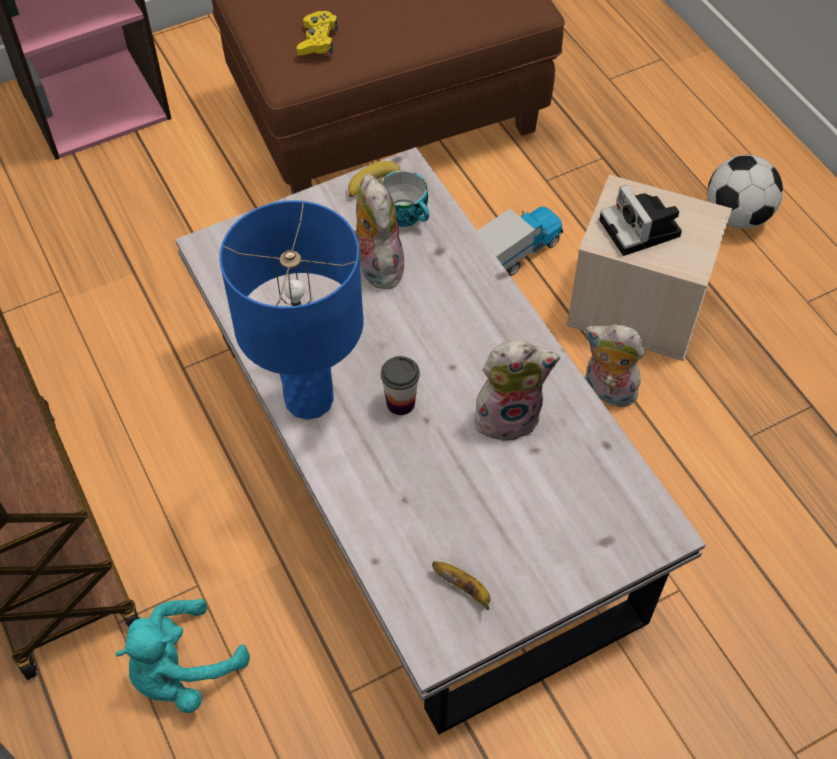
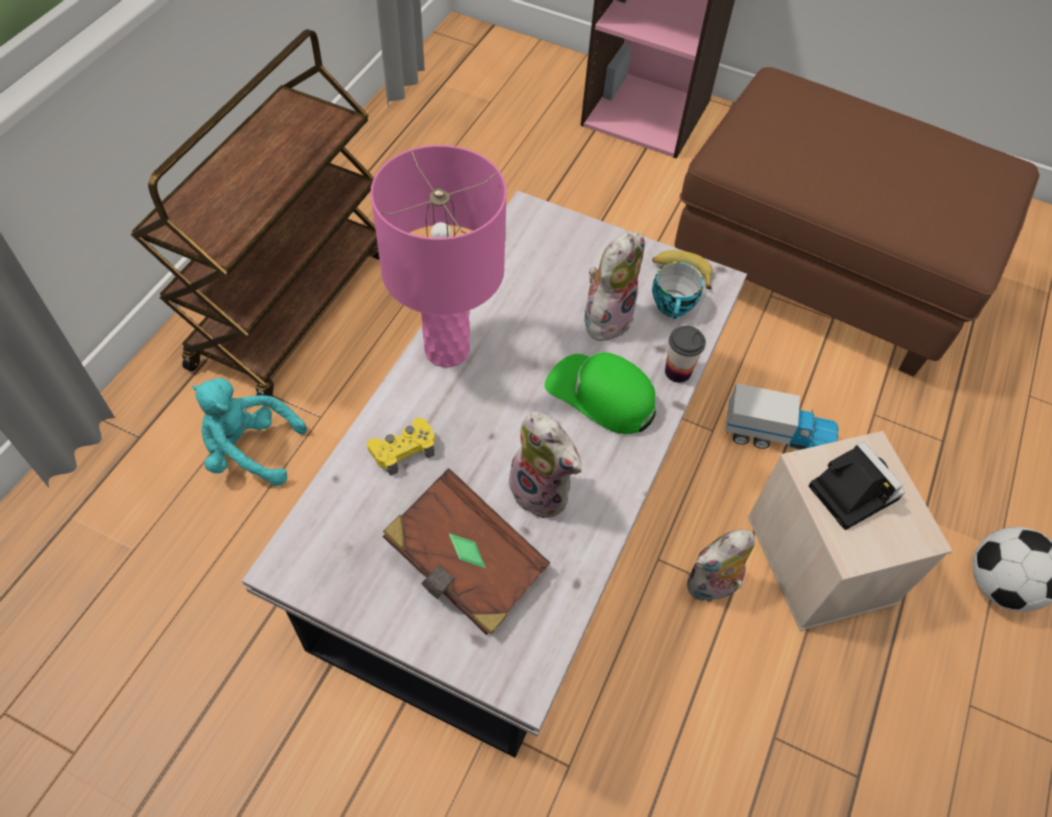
camera: 50 degrees right, 0 degrees up
blue table lamp [219,200,364,420] -> pink table lamp [370,145,507,368]
yellow game controller [297,11,338,55] -> yellow game controller moved to [367,418,435,476]
cup [381,356,420,415] -> cup moved to [665,326,706,383]
banana [432,561,490,610] -> none
plush toy [585,324,645,407] -> plush toy turned 105 degrees counterclockwise [687,529,755,602]
camera [599,185,682,256] -> camera turned 120 degrees clockwise [809,442,905,530]
none -> brown book [383,468,550,635]
none -> green cap [545,352,656,434]

